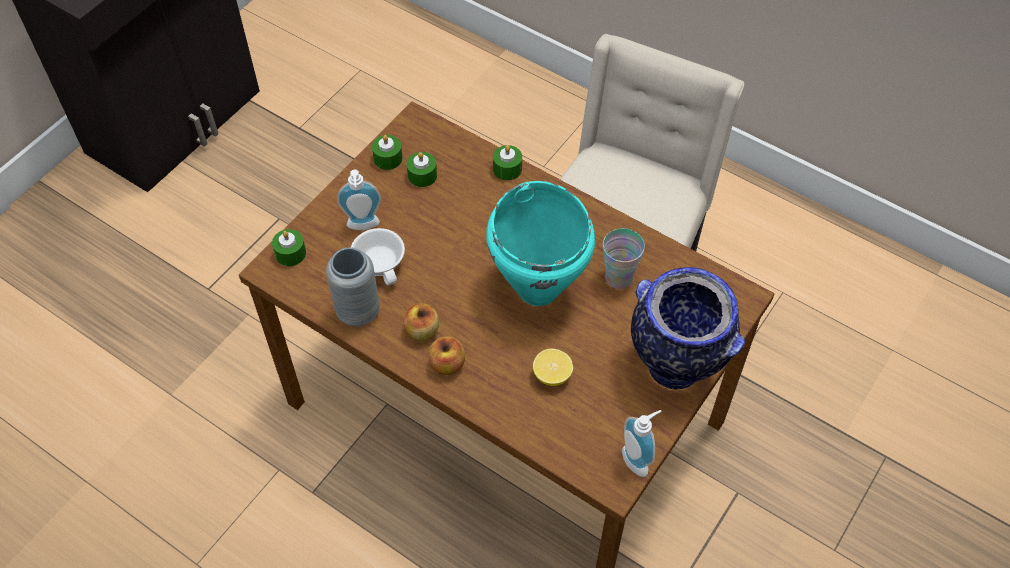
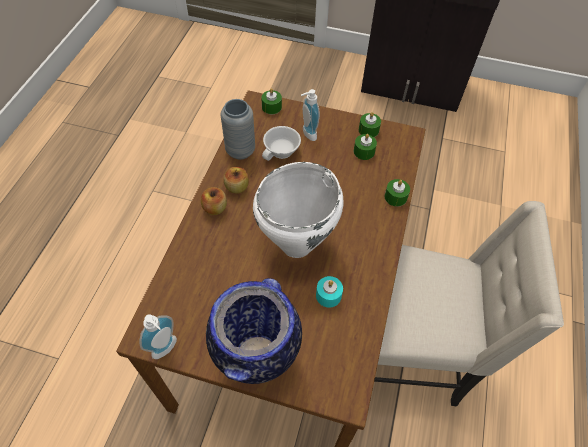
camera: 70 degrees right, 0 degrees up
turquoise cooking pot [486,181,595,306] -> white cooking pot [253,162,344,258]
lemon [533,349,573,386] -> none
cup [603,228,645,289] -> turquoise candle [316,276,343,308]

